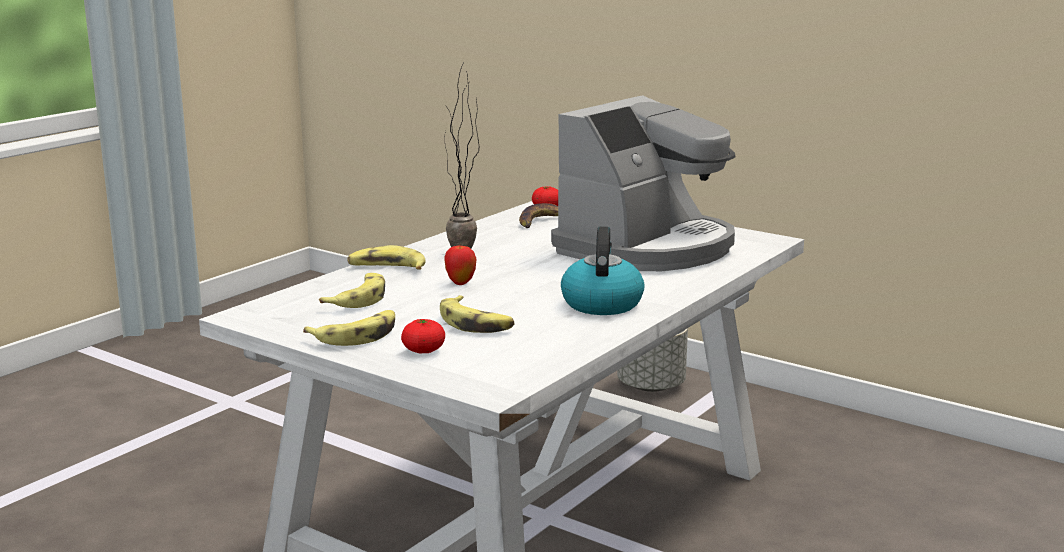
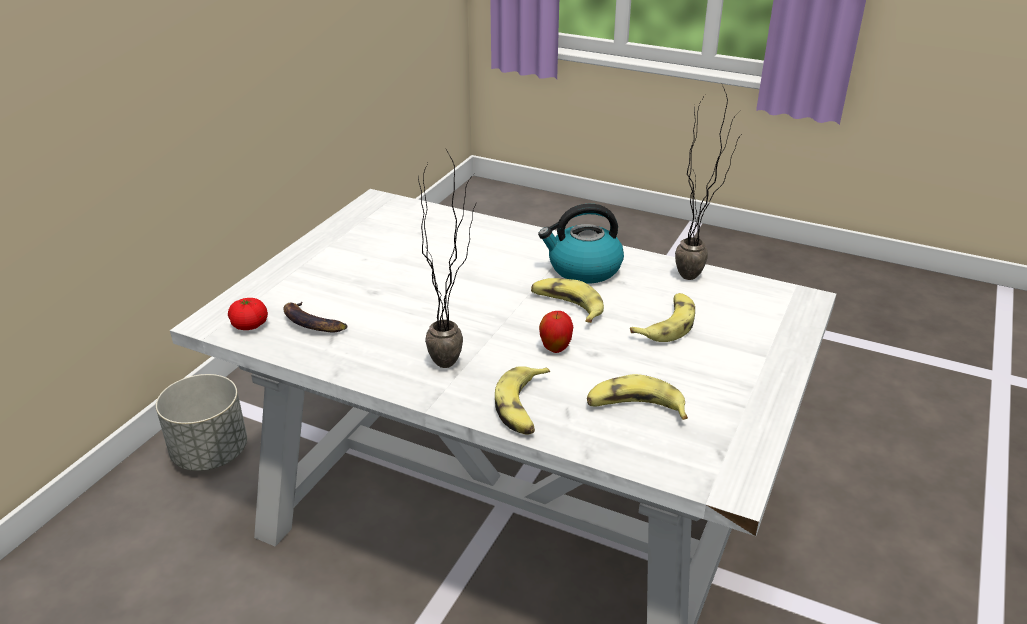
camera: 100 degrees left, 15 degrees up
banana [303,310,395,346] -> banana moved to [531,278,604,323]
tomato [401,319,445,354] -> none
coffee machine [551,95,735,271] -> none
none -> potted plant [675,84,742,280]

